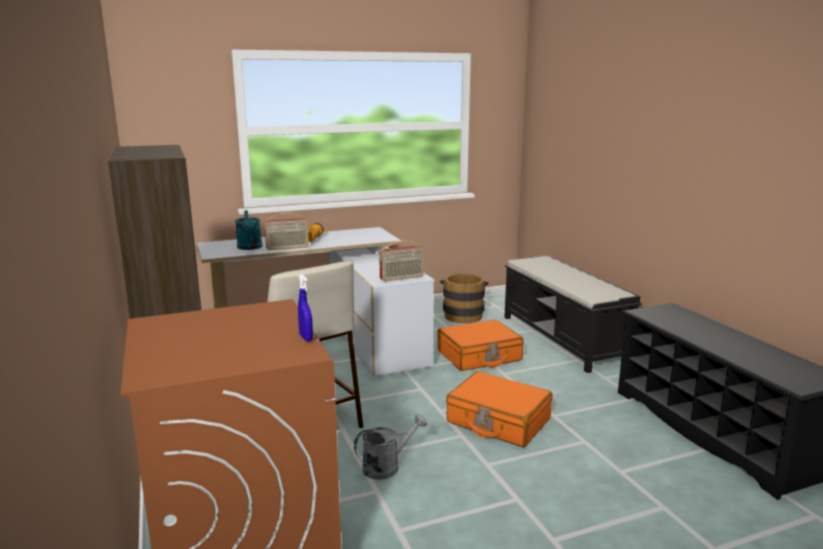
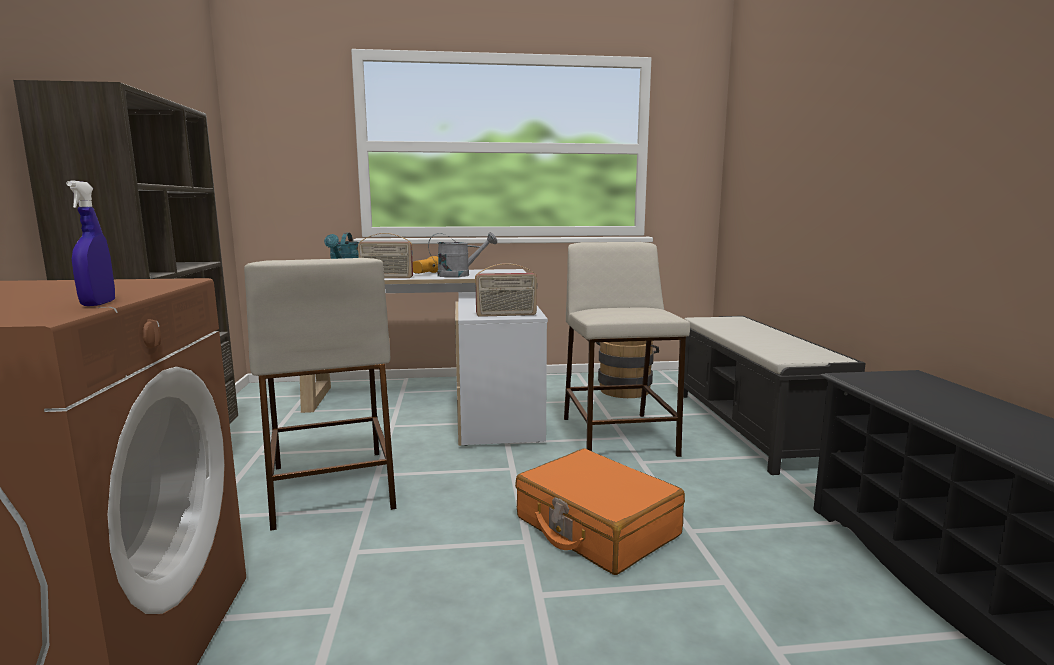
camera: 15 degrees right, 5 degrees down
grey watering can [354,414,427,480] -> grey watering can moved to [428,232,497,277]
orange suitcase [437,320,523,371] -> beige stool [564,242,690,457]

